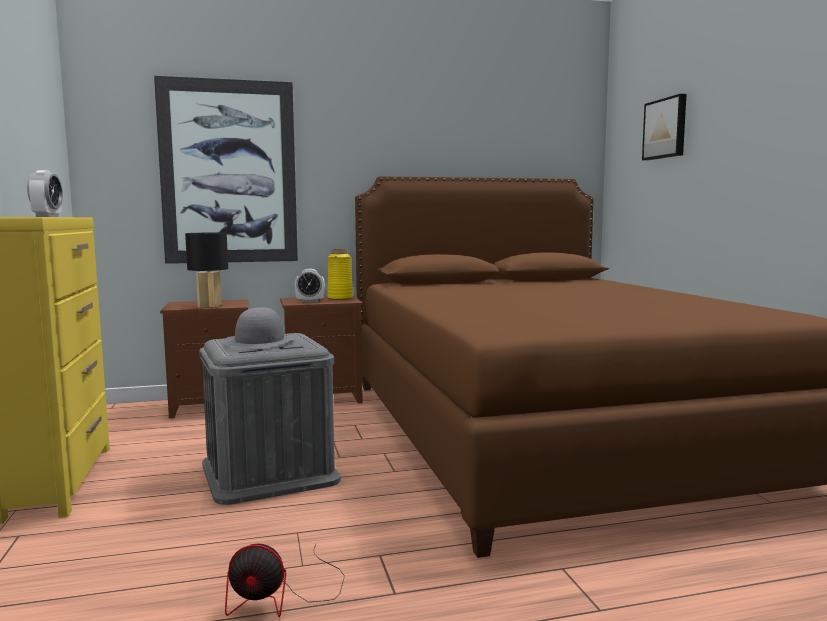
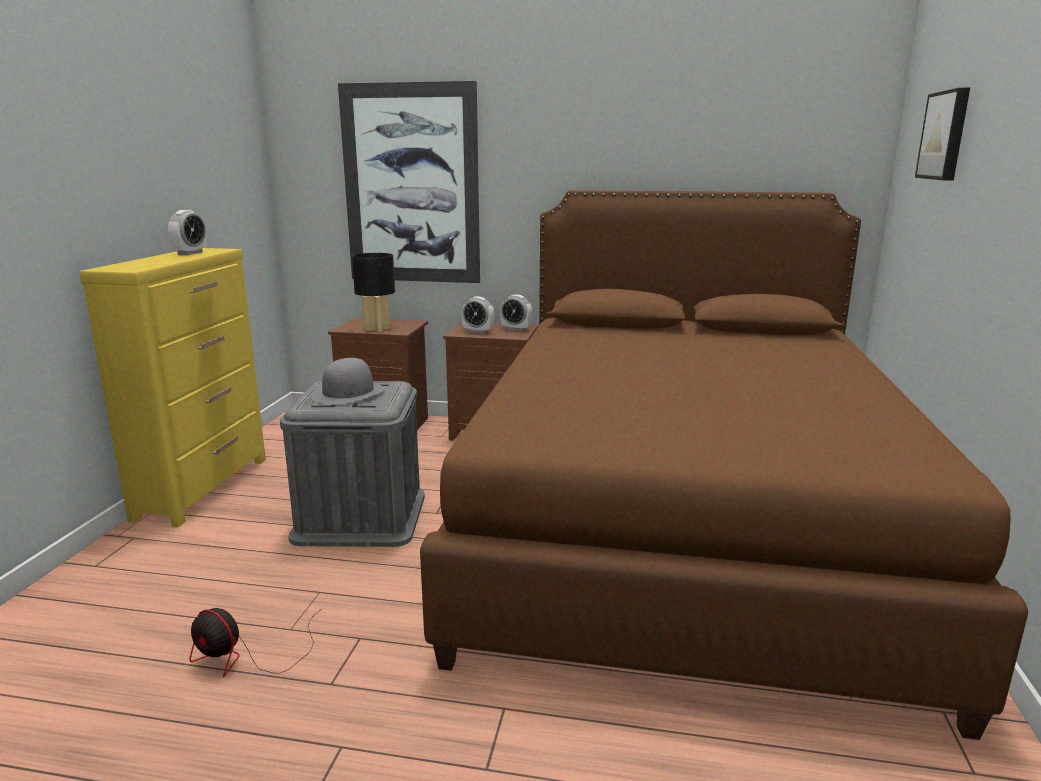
camera: 25 degrees right, 10 degrees up
yellow vase [327,249,353,300] -> alarm clock [500,294,532,331]

